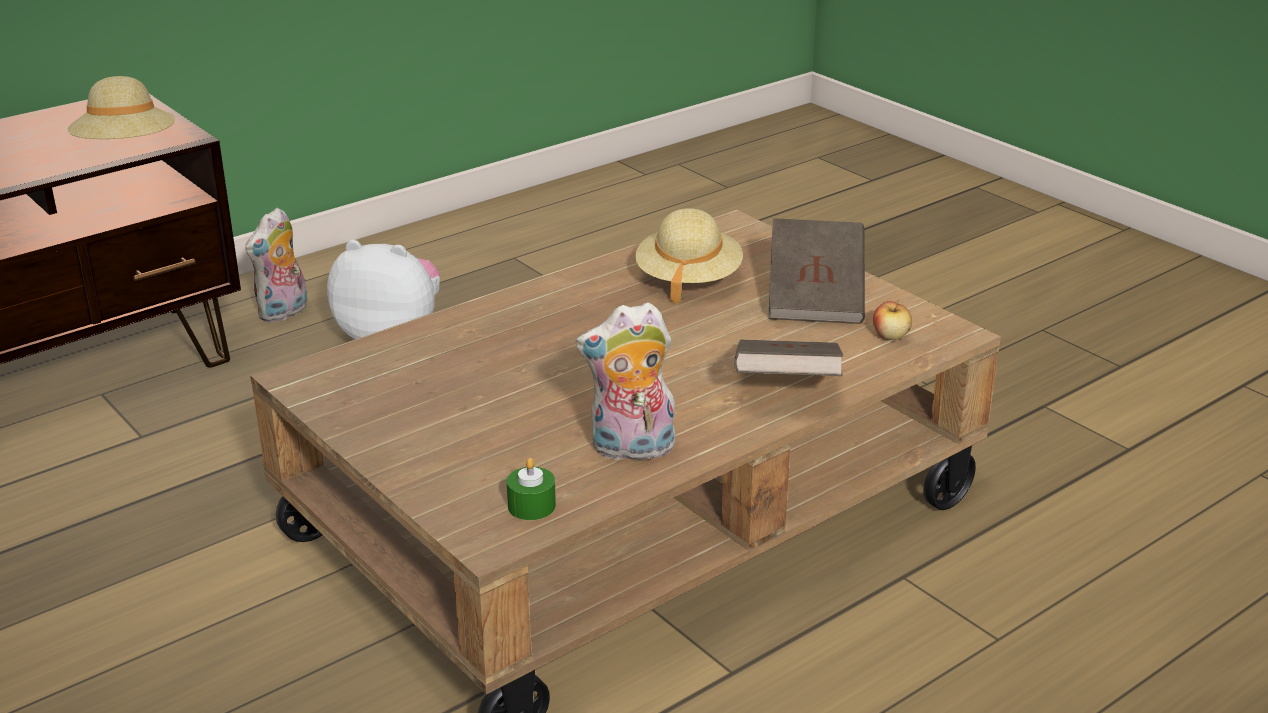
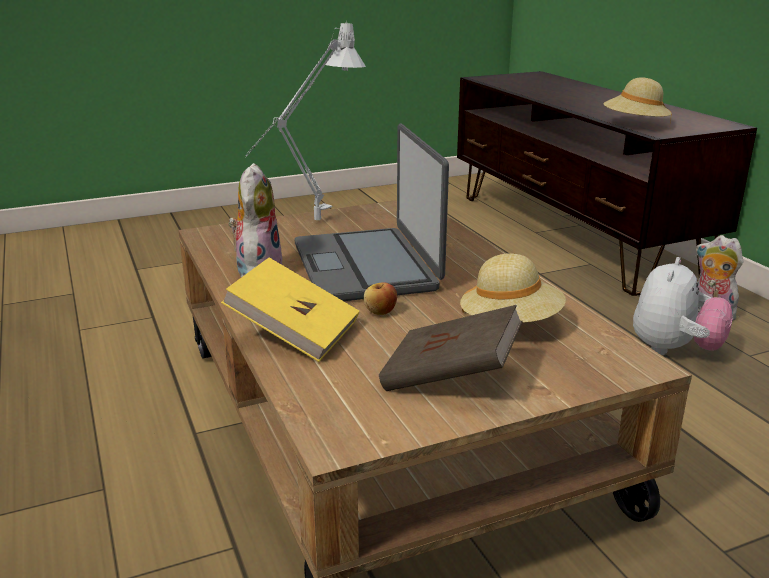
camera: 105 degrees right, 5 degrees down
green candle [507,458,556,520] -> none
brown book [734,340,844,376] -> yellow book [221,257,360,362]
apple [873,300,912,340] -> apple moved to [364,282,397,315]
none -> grey table lamp [245,22,366,220]
none -> laptop [295,123,449,301]

